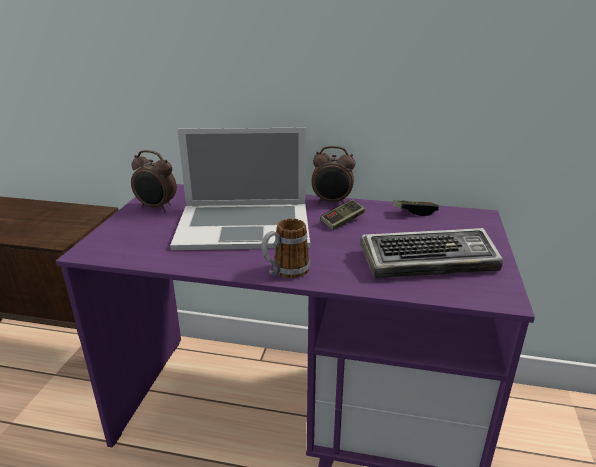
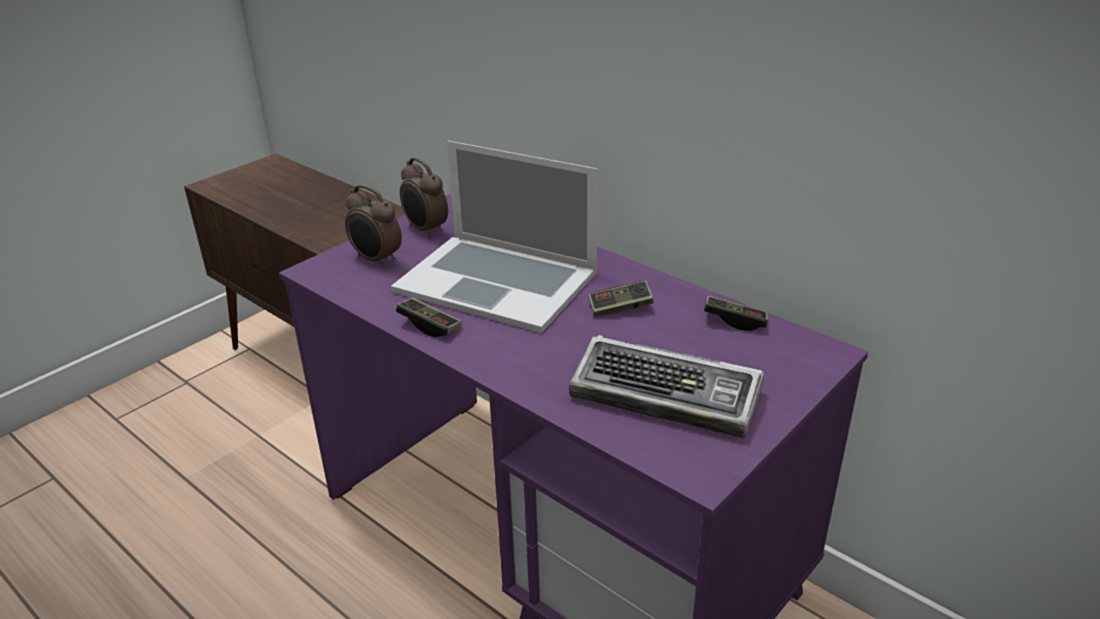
camera: 30 degrees right, 5 degrees up
mug [262,218,310,278] -> none
alarm clock [312,146,355,204] -> alarm clock moved to [345,185,402,268]
none -> game controller [396,297,462,337]

